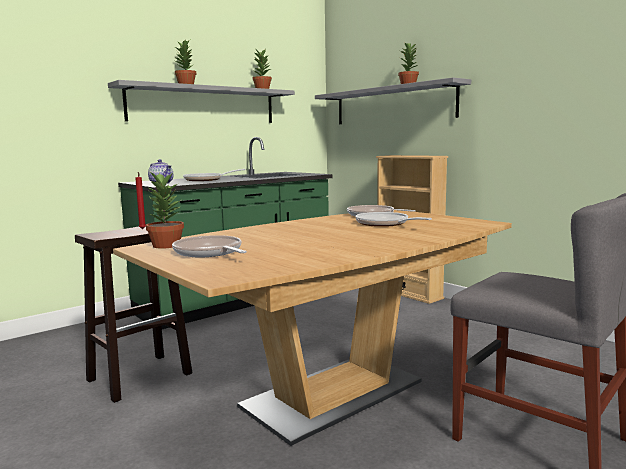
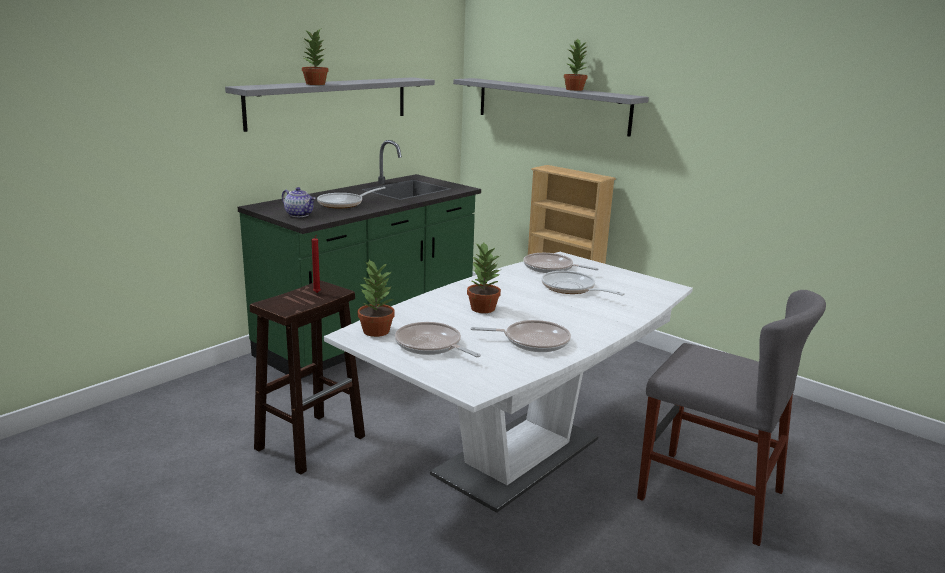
camera: 10 degrees left, 10 degrees up
brown dining table [113,210,512,446] -> white dining table [324,252,693,513]
potted plant [253,49,272,89] -> potted plant moved to [467,243,501,313]
none -> frying pan [470,320,571,352]

